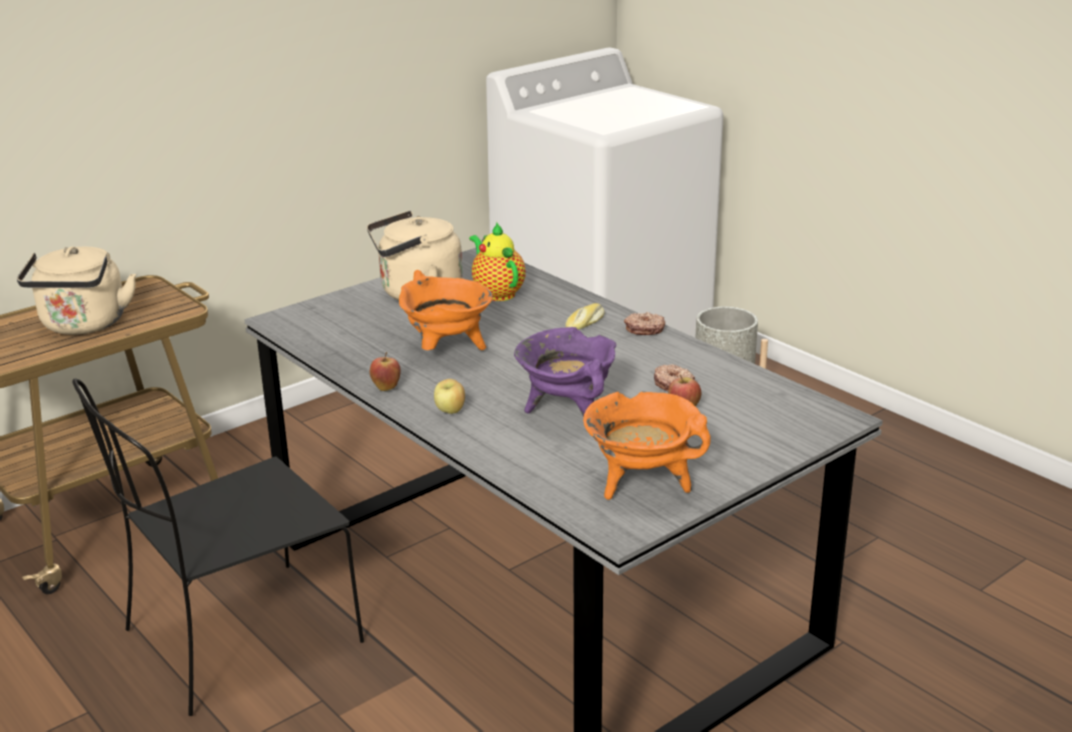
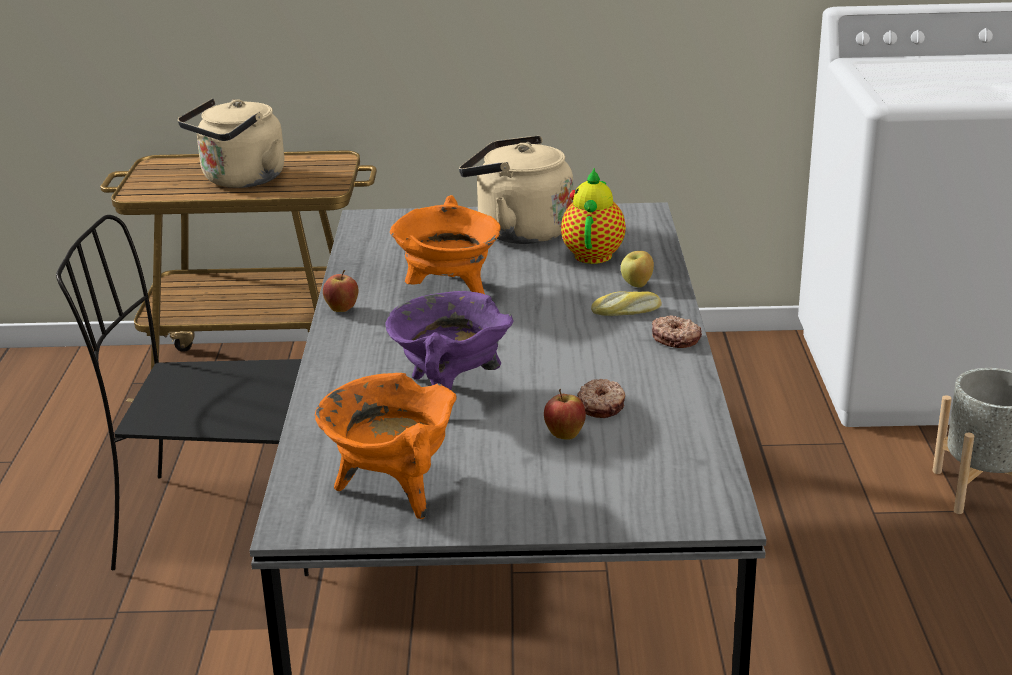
camera: 40 degrees right, 0 degrees up
apple [434,379,465,414] -> apple moved to [621,251,654,287]

